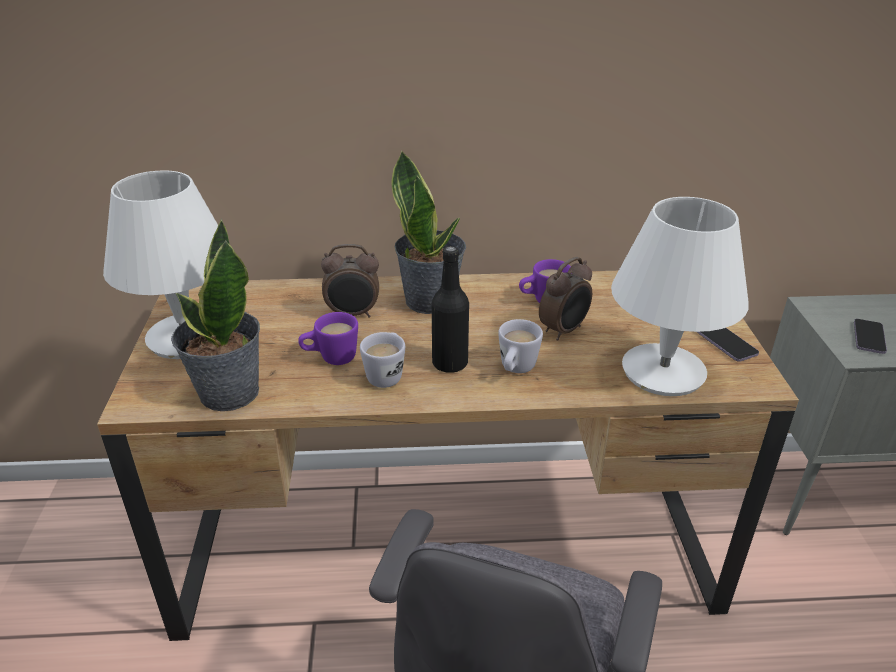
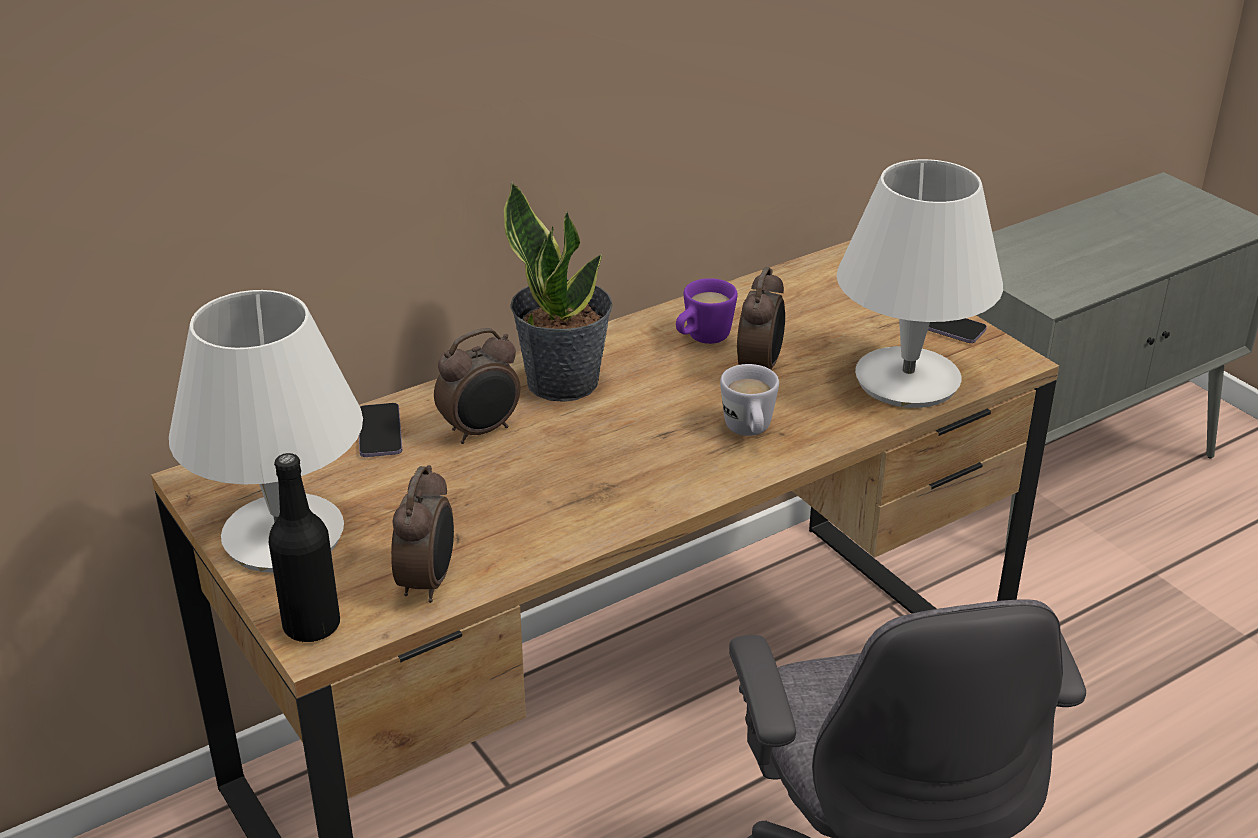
camera: 30 degrees left, 0 degrees up
potted plant [171,219,260,411] -> alarm clock [391,465,454,603]
purple mug [298,312,358,365] -> none
white mug [360,332,405,388] -> none
black bottle [432,246,469,373] -> black bottle moved to [269,453,340,642]
phone [854,319,887,354] -> phone moved to [359,403,402,457]

